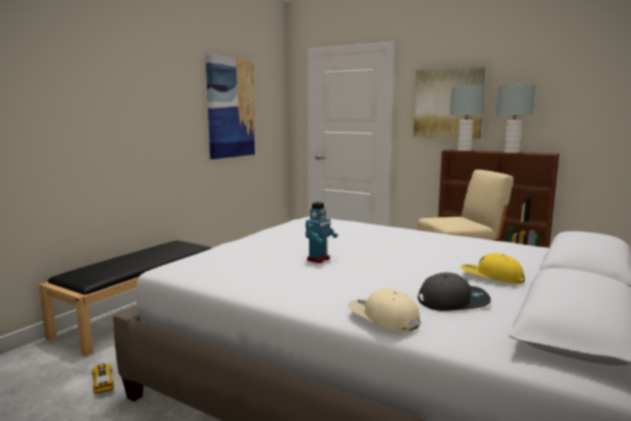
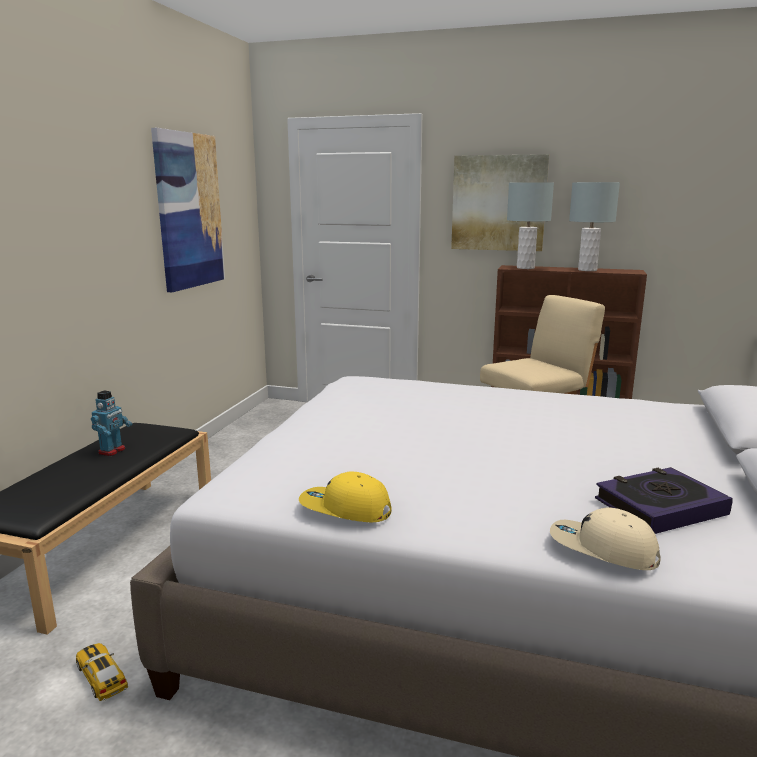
camera: 15 degrees left, 5 degrees up
toy robot [305,202,338,263] -> toy robot moved to [91,391,132,456]
grey cap [418,273,491,311] -> book [595,467,733,534]
yellow cap [461,253,525,284] -> yellow cap moved to [299,471,392,522]

